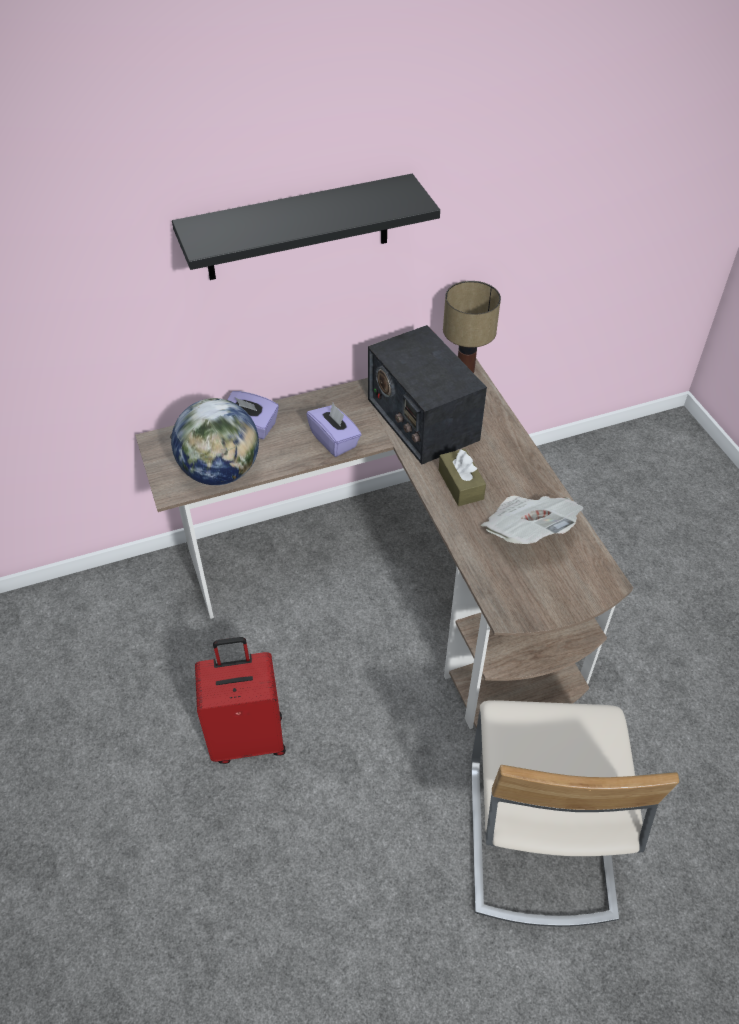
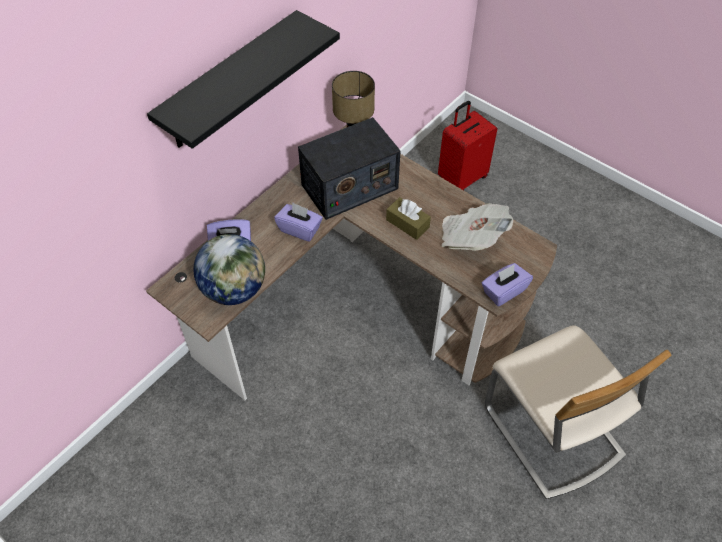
camera: 30 degrees left, 5 degrees up
red suitcase [195,637,286,764] -> red suitcase moved to [438,101,497,190]
radio [368,325,487,464] -> radio turned 60 degrees counterclockwise [298,117,401,220]
none -> purple tissue box [482,263,533,306]

